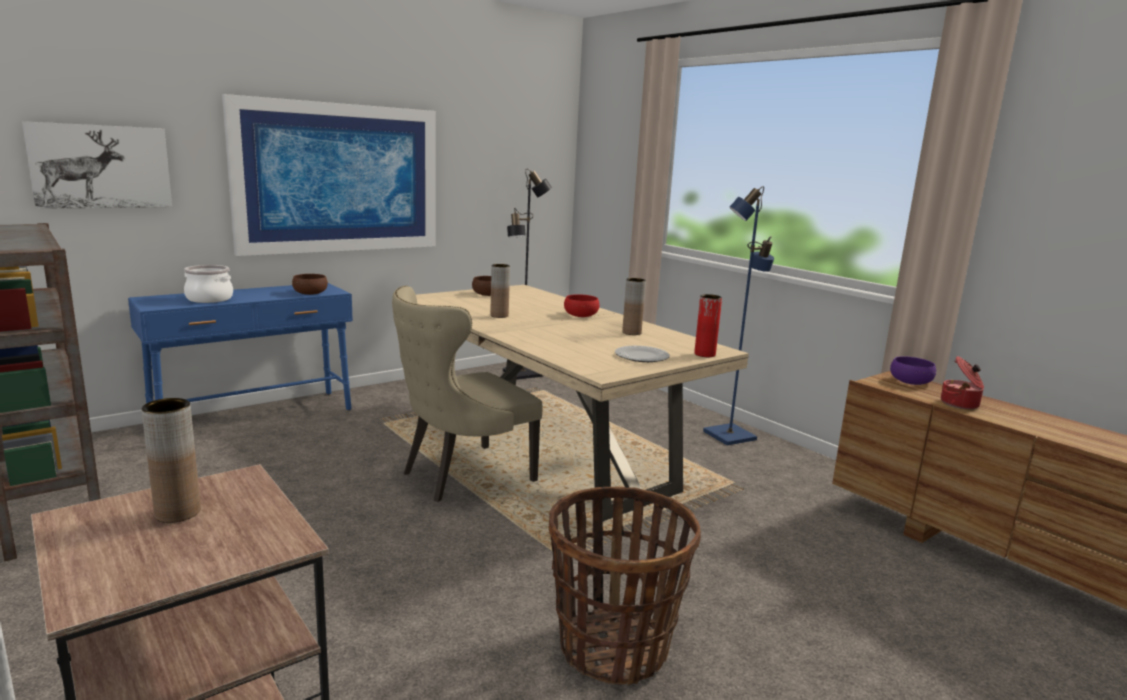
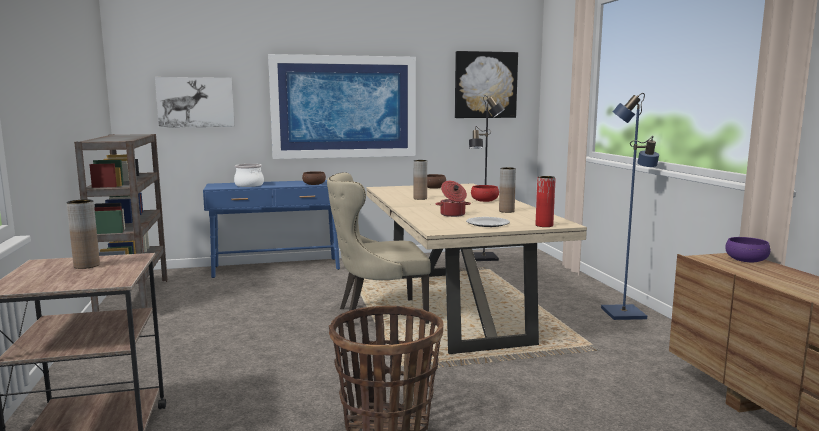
camera: 25 degrees right, 5 degrees down
cooking pot [941,356,984,409] -> cooking pot moved to [435,181,471,217]
none -> picture [455,51,518,118]

